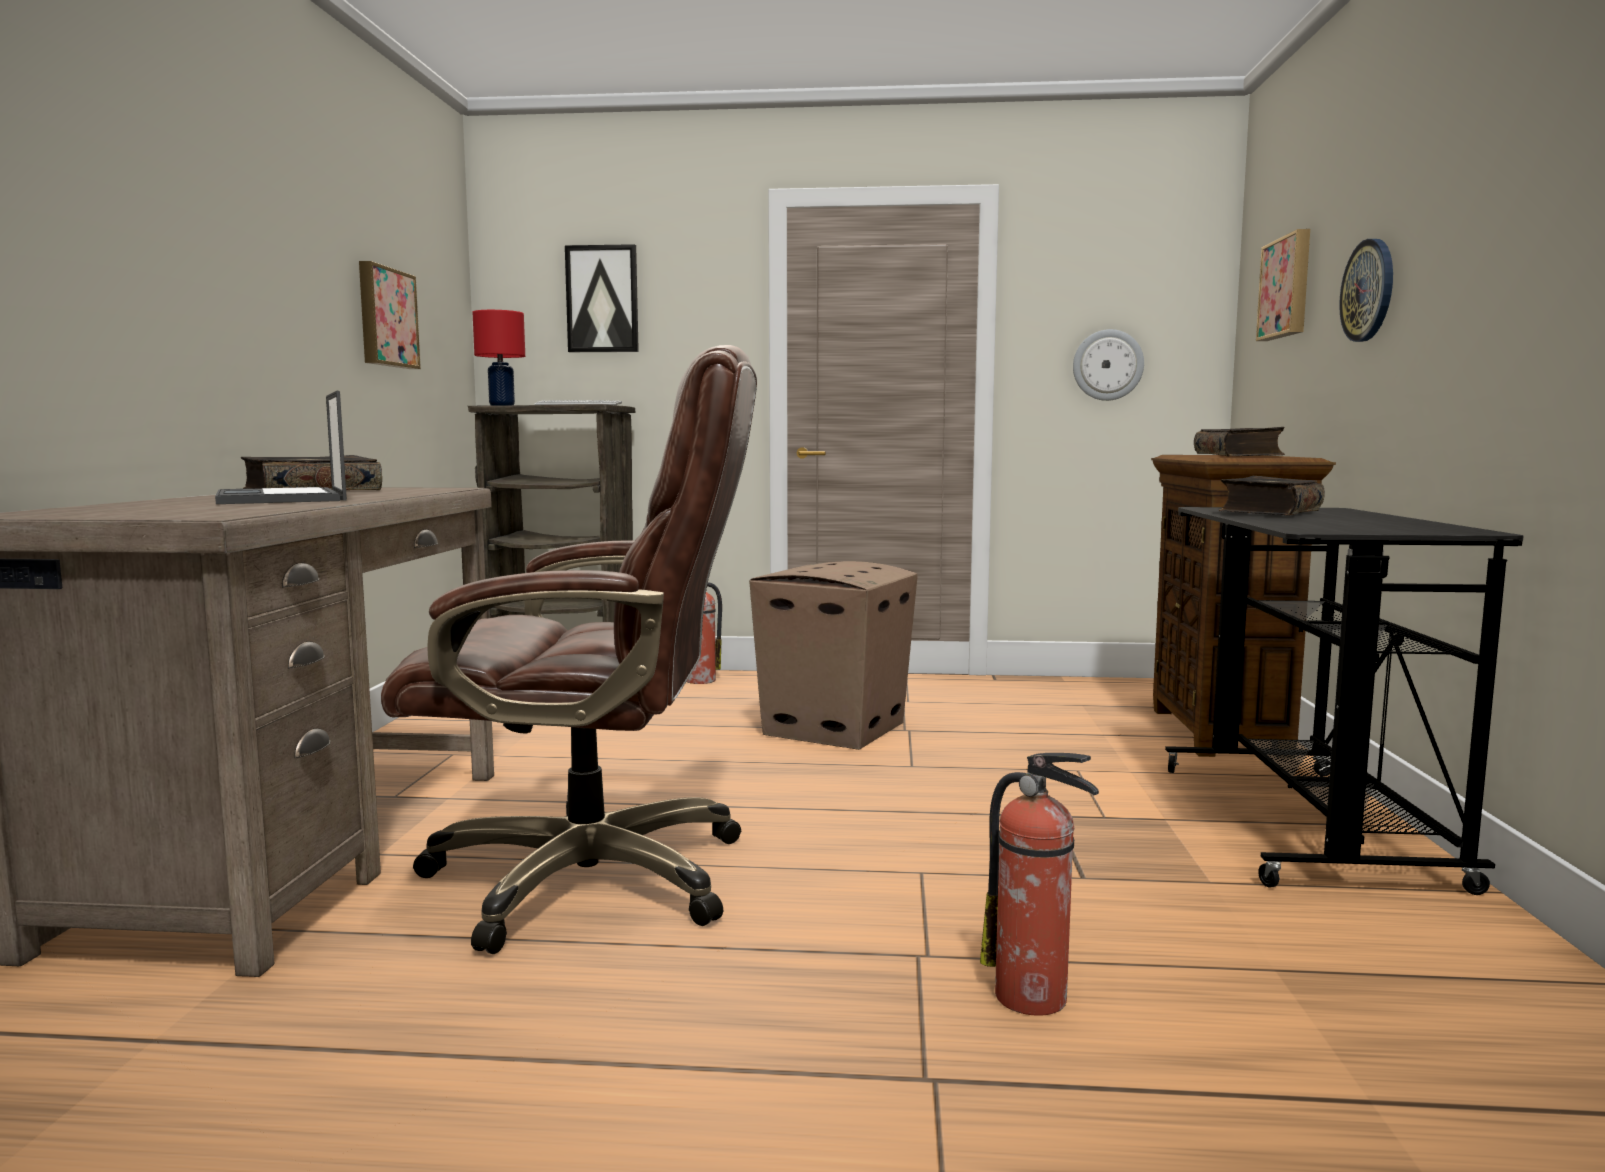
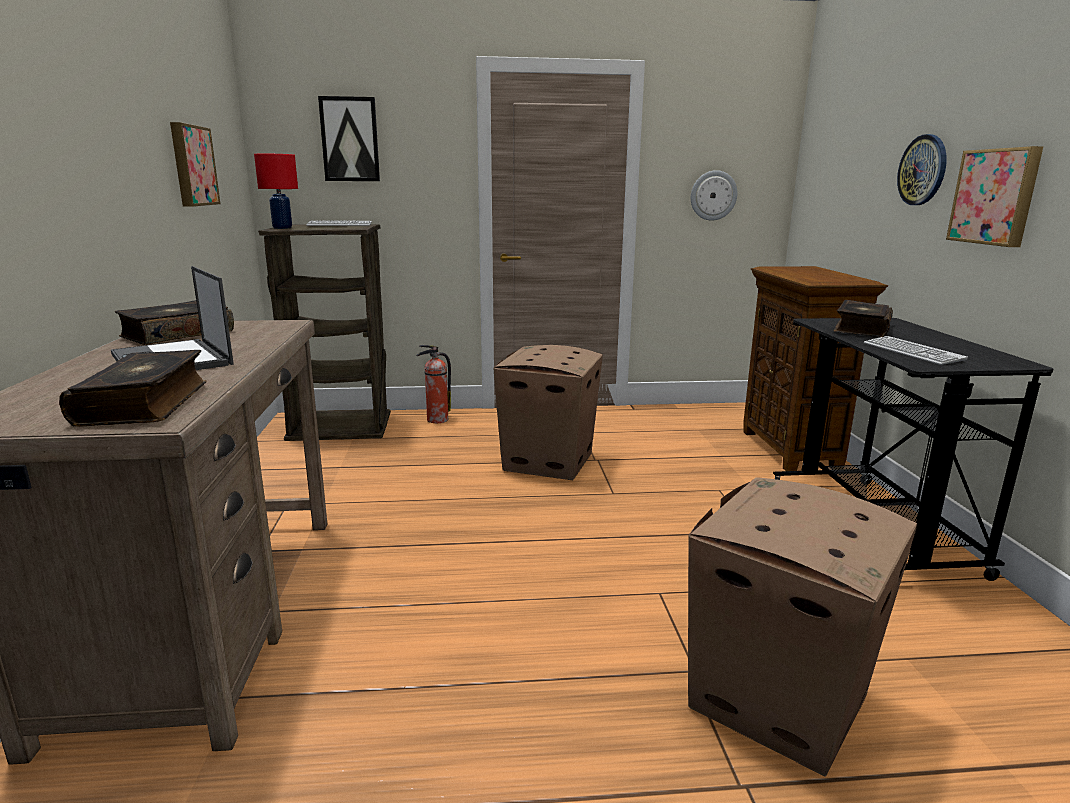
camera: 10 degrees left, 10 degrees up
brown office chair [381,345,757,954] -> none
fire extinguisher [980,753,1099,1016] -> cardboard box [688,477,917,776]
book [1194,427,1285,456] -> book moved to [59,350,207,427]
picture [1256,229,1310,341] -> picture moved to [946,146,1044,247]
none -> keyboard [864,336,968,365]

